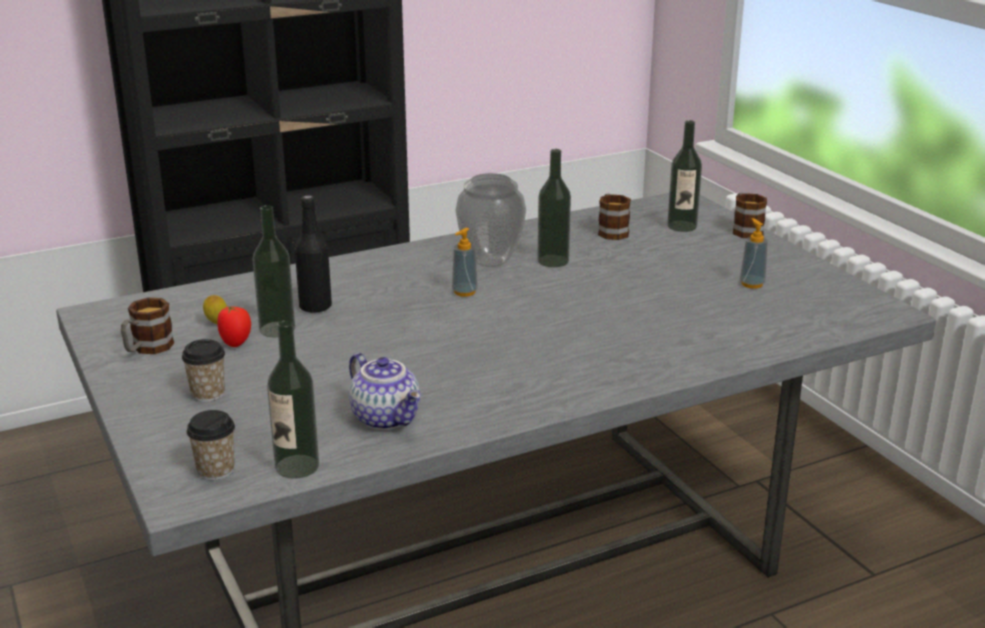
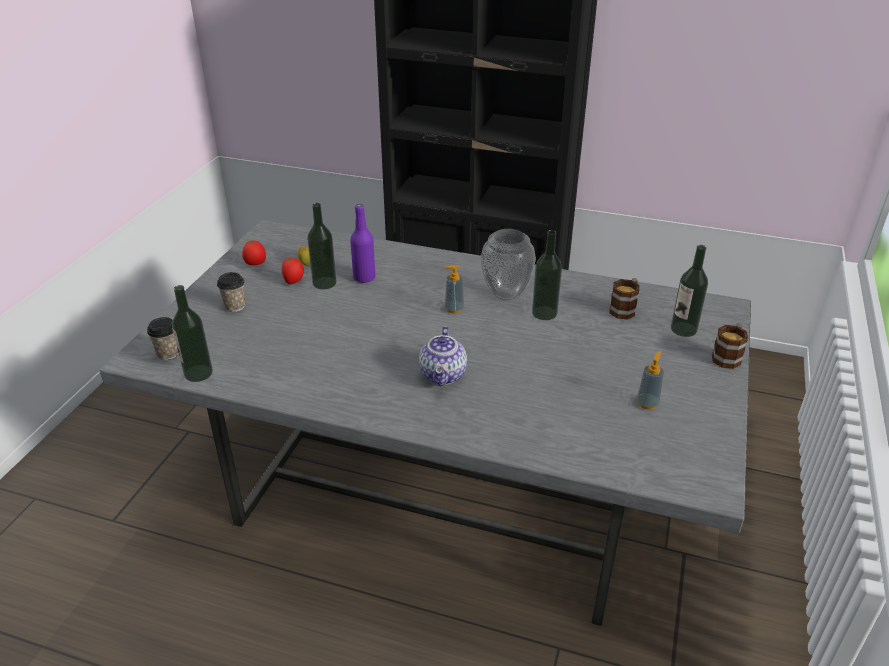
camera: 45 degrees right, 10 degrees up
mug [121,298,174,354] -> tomato [242,240,266,265]
black bottle [295,195,332,313] -> purple bottle [350,204,376,283]
teapot [349,353,421,430] -> teapot moved to [419,326,467,386]

